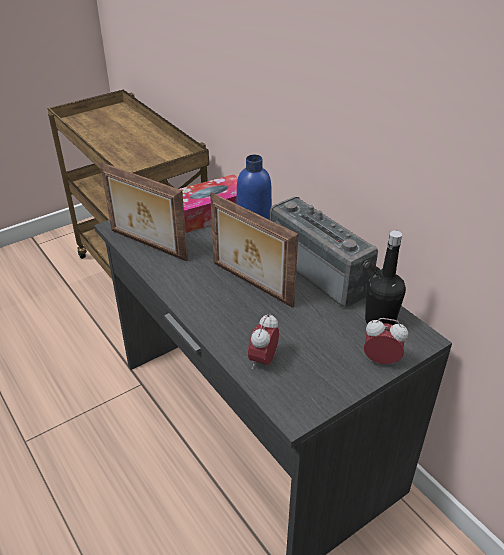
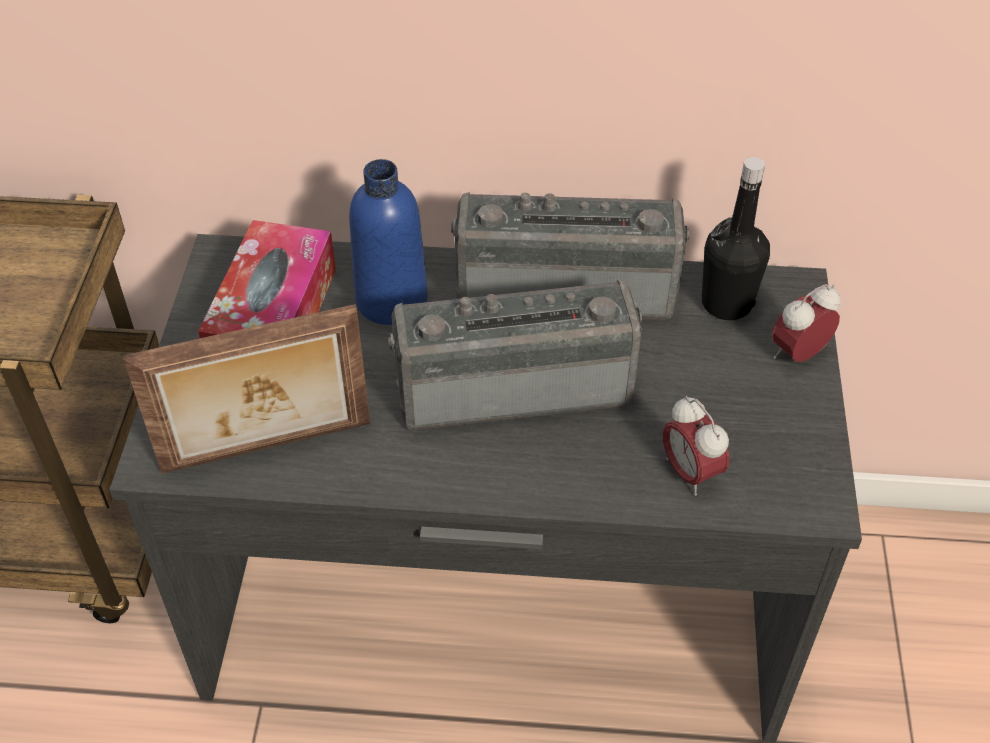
camera: 50 degrees left, 10 degrees up
picture frame [210,192,298,308] -> radio [388,280,642,430]

